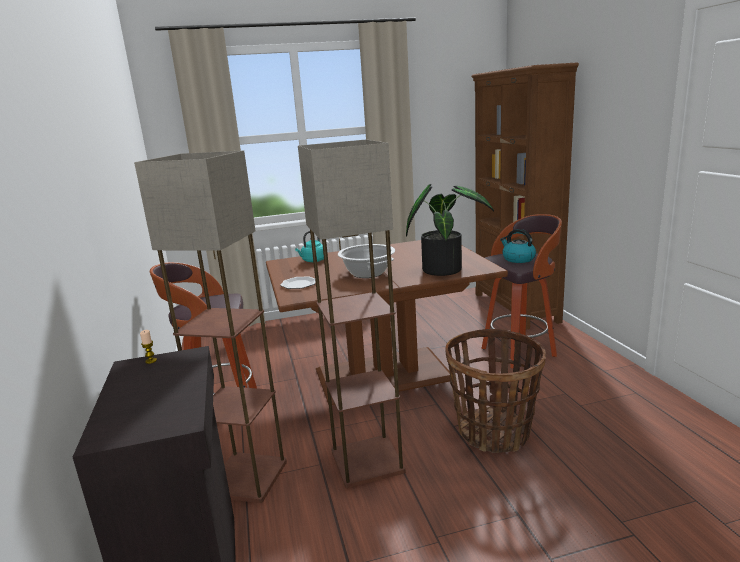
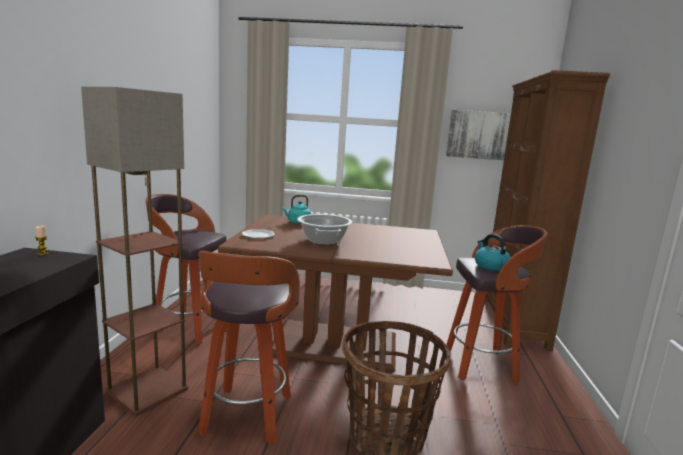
camera: 20 degrees right, 5 degrees down
floor lamp [298,140,405,488] -> stool [198,251,300,444]
potted plant [406,184,494,276] -> none
none -> picture [446,110,511,160]

